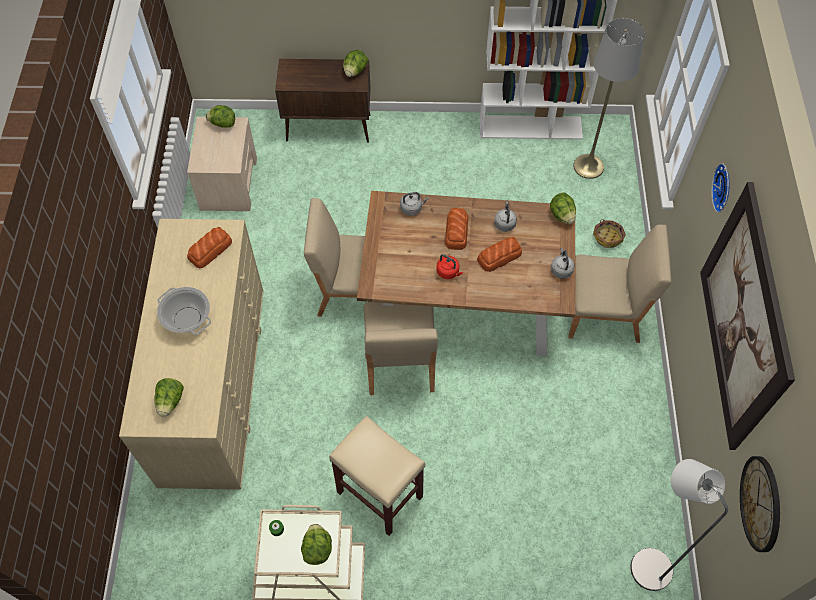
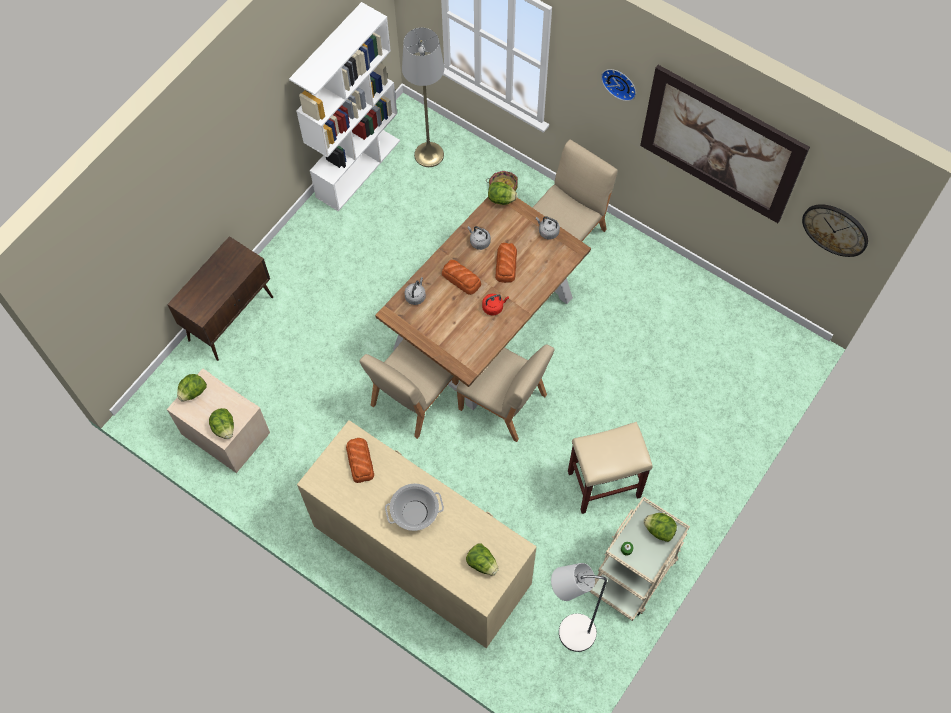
camera: 55 degrees left, 5 degrees up
lettuce [343,50,368,77] -> lettuce moved to [209,408,234,439]
grey floor lamp [630,459,728,591] -> grey floor lamp moved to [551,563,607,652]

